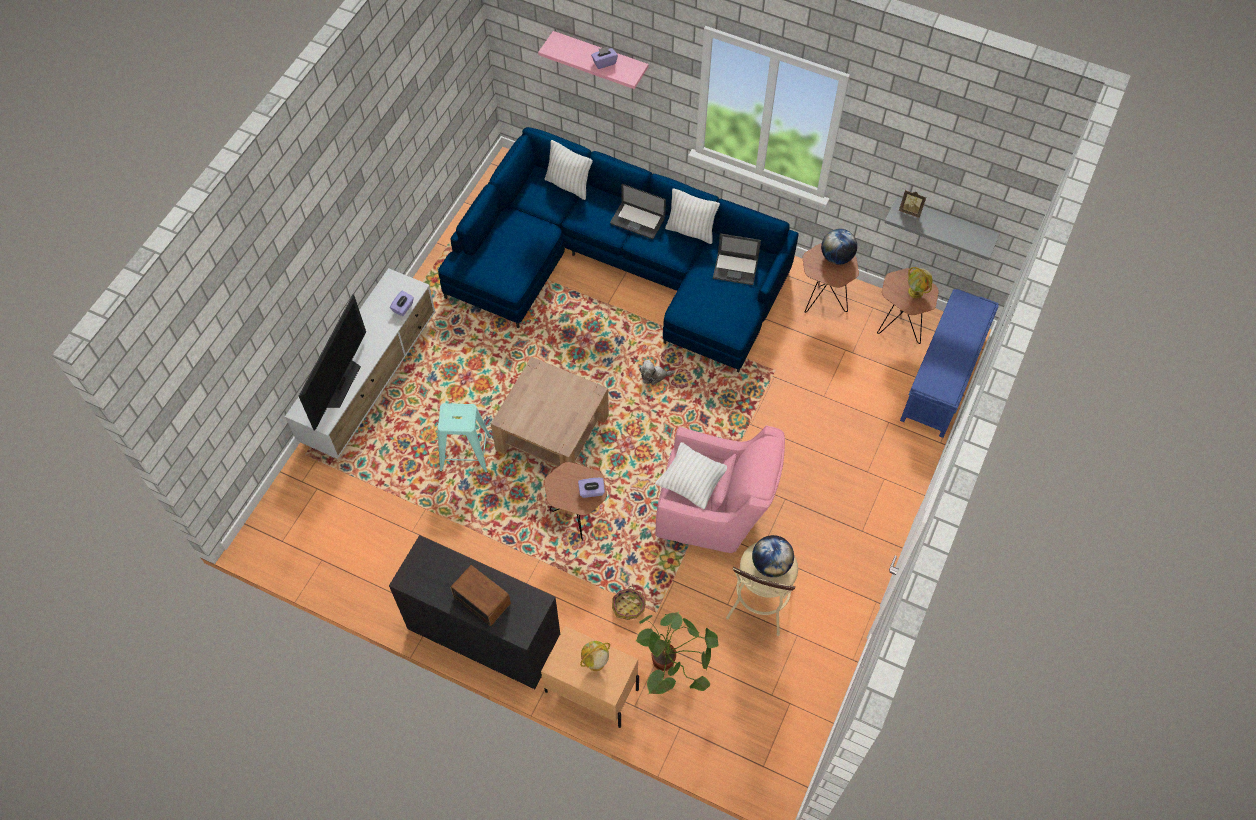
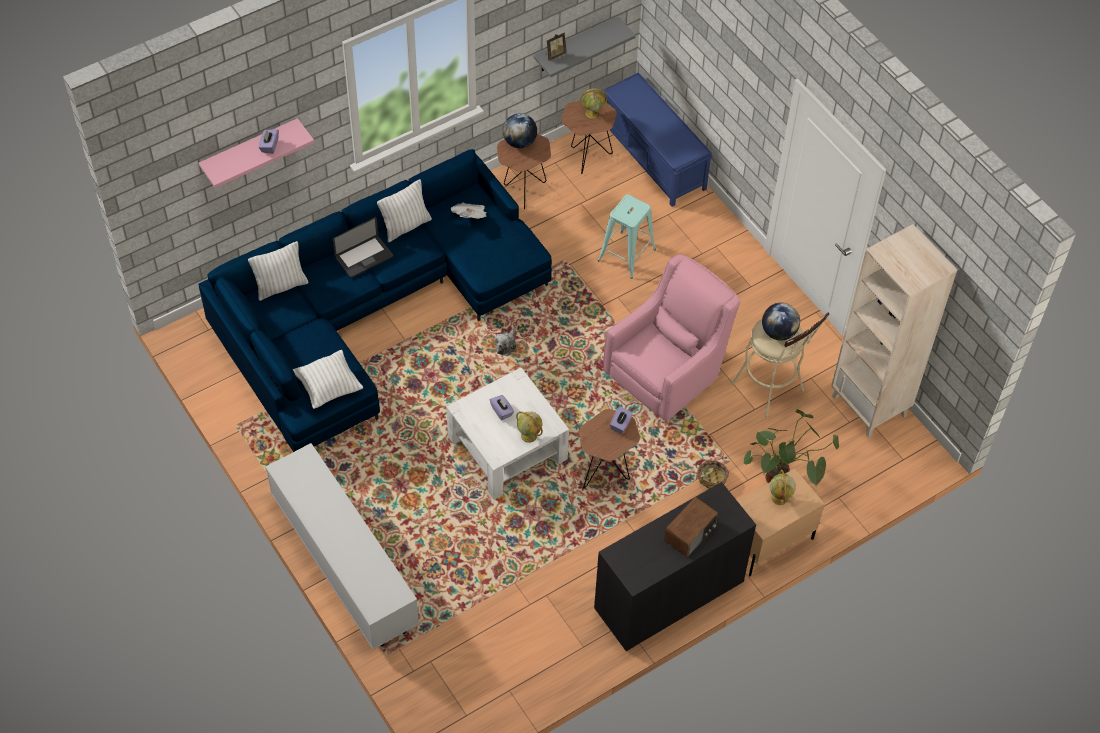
camera: 60 degrees left, 5 degrees down
television [299,294,366,431] -> none
purple tissue box [390,290,414,316] -> purple tissue box moved to [490,395,514,421]
turquoise stool [437,403,491,473] -> turquoise stool moved to [598,194,656,279]
radio [450,565,511,626] -> radio turned 150 degrees clockwise [664,497,718,557]
brown coffee table [491,357,609,467] -> white coffee table [446,368,569,499]
white pillow [655,442,727,509] -> white pillow moved to [293,350,363,409]
laptop [713,233,761,285] -> newspaper [451,202,487,219]
none -> globe [516,411,543,443]
none -> beige bookcase [831,224,957,438]

